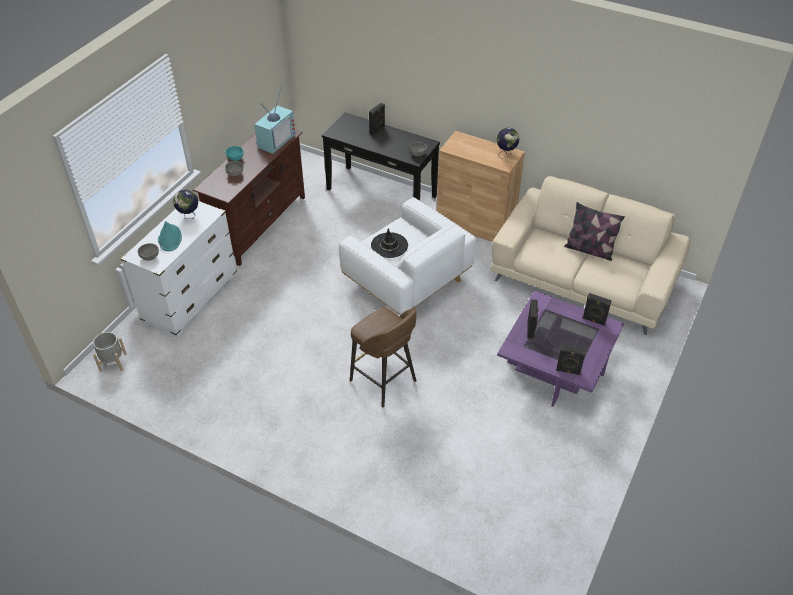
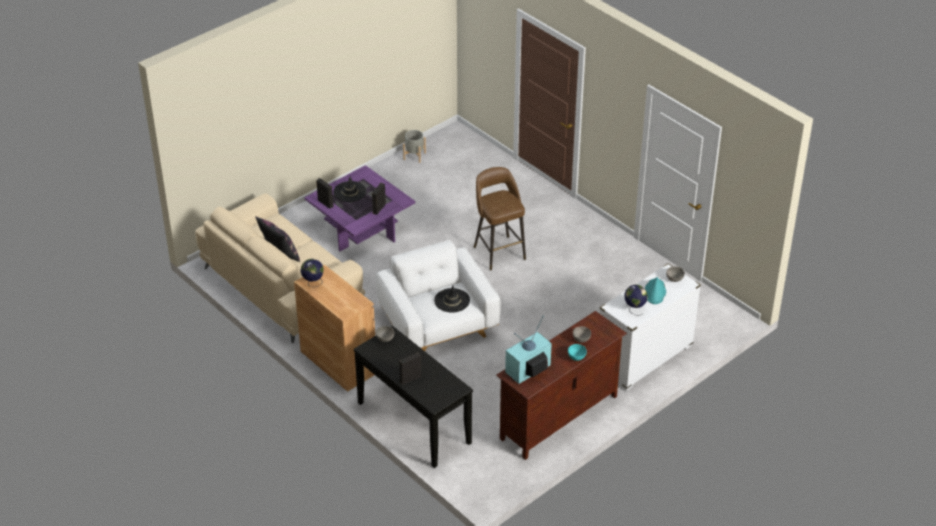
camera: 160 degrees left, 5 degrees down
grey planter [93,332,127,372] -> grey planter moved to [403,130,426,163]
black speaker [556,345,586,375] -> none
none -> black hat [333,176,367,202]

